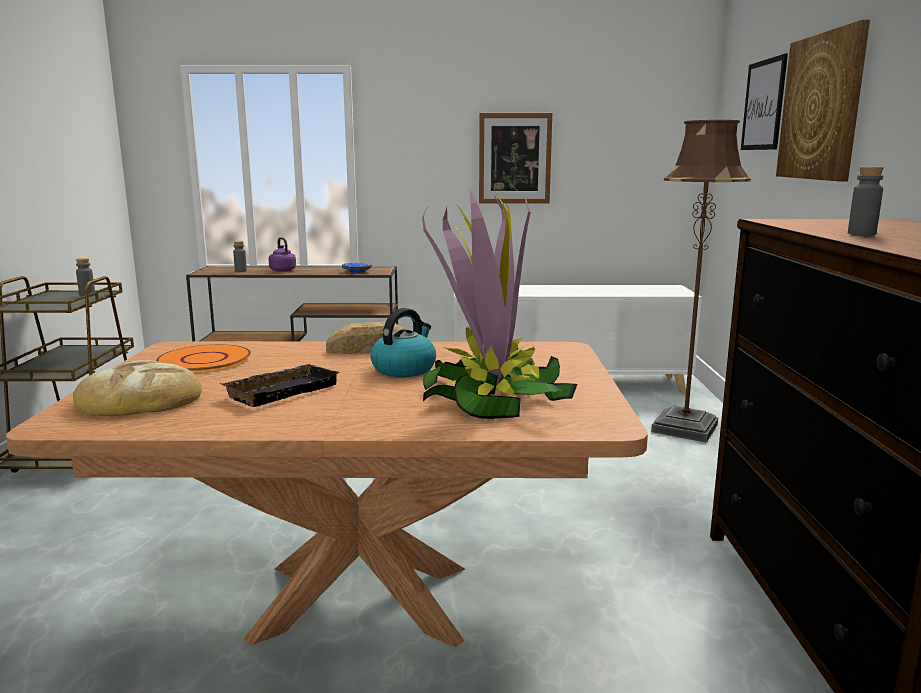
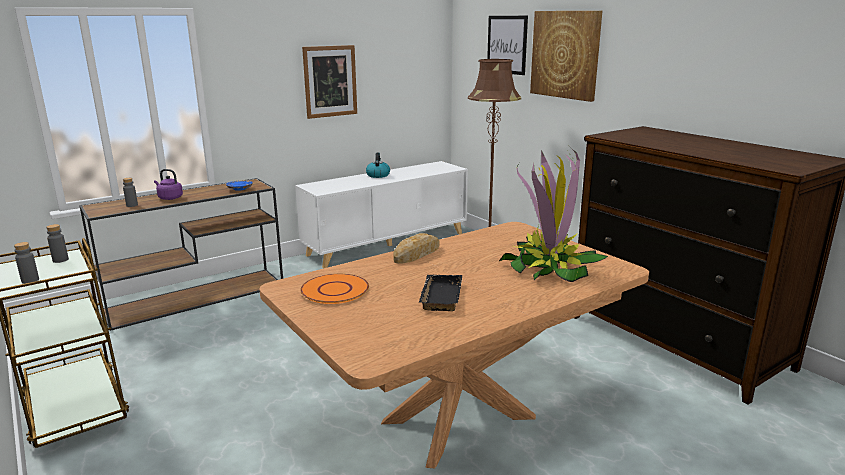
camera: 35 degrees left, 5 degrees up
bread [73,360,202,416] -> none
kettle [370,308,436,377] -> kettle moved to [366,152,390,178]
grey bottle [848,167,884,235] -> grey bottle moved to [14,242,39,284]

